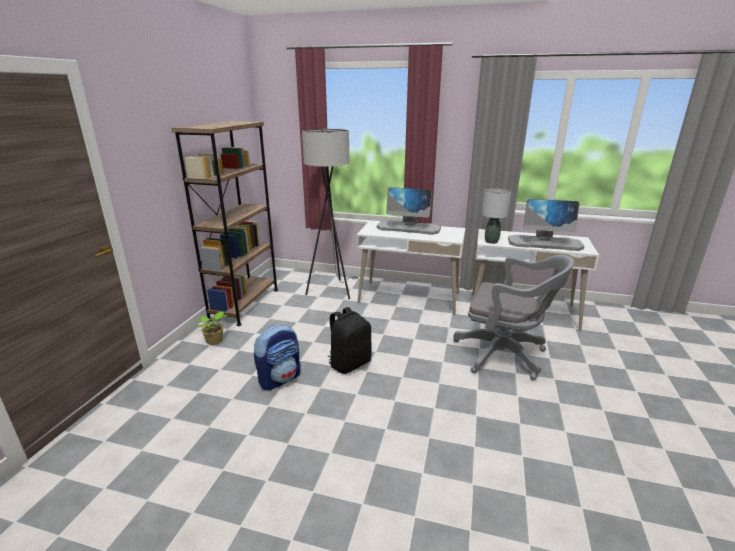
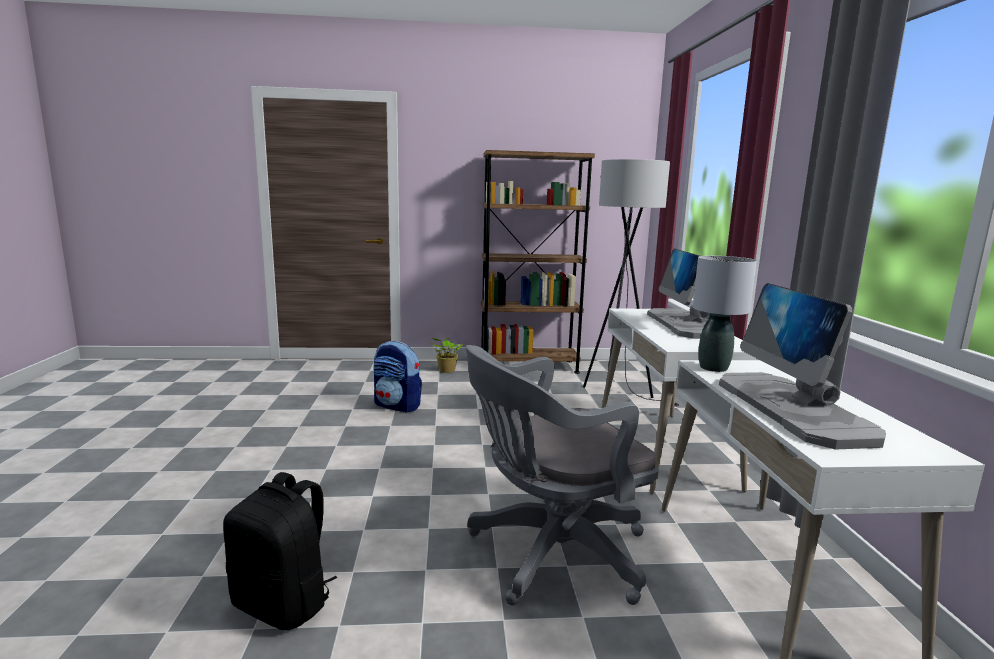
camera: 70 degrees right, 10 degrees down
black backpack [328,307,372,374] -> black backpack moved to [223,472,337,630]
grey office chair [453,255,574,380] -> grey office chair turned 60 degrees clockwise [466,345,659,606]

